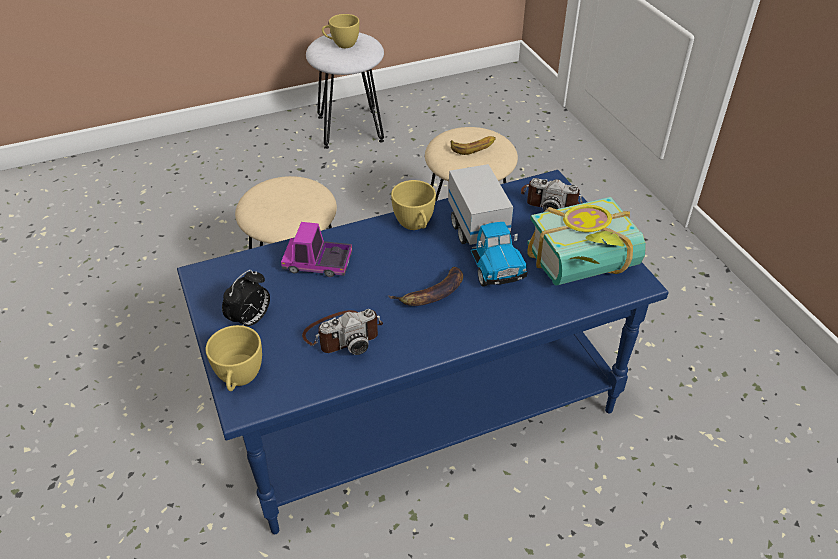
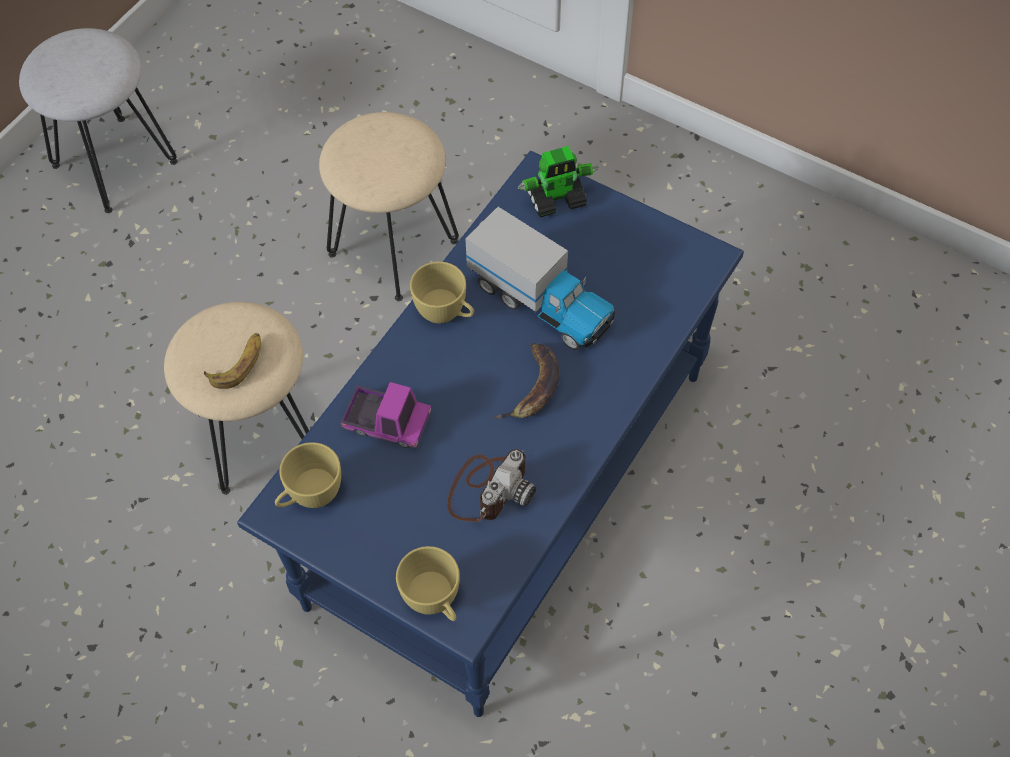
camera: 35 degrees left, 15 degrees up
alarm clock [222,270,270,326] -> none
toy truck [281,222,352,277] -> toy truck turned 135 degrees counterclockwise [341,382,432,450]
yellow cup [322,14,359,48] -> yellow cup moved to [275,442,341,508]
banana [451,136,496,155] -> banana moved to [204,333,261,389]
camera [521,178,583,211] -> toy robot [518,146,598,217]
book [527,197,645,285] -> none

